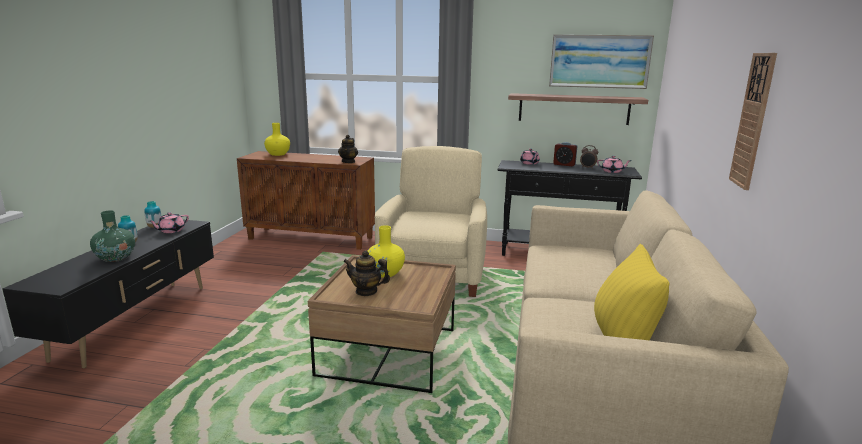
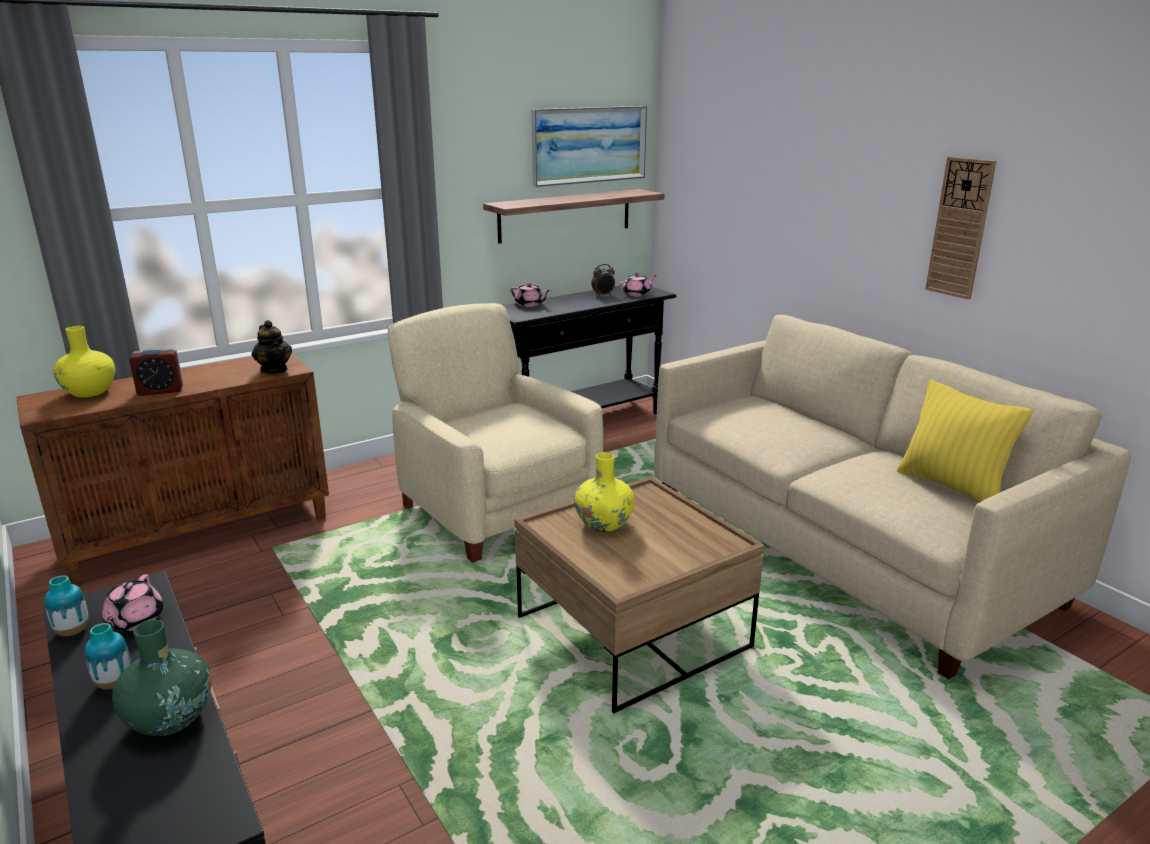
camera: 45 degrees left, 5 degrees up
teapot [343,250,390,296] -> none
alarm clock [553,142,577,166] -> alarm clock moved to [129,347,183,396]

